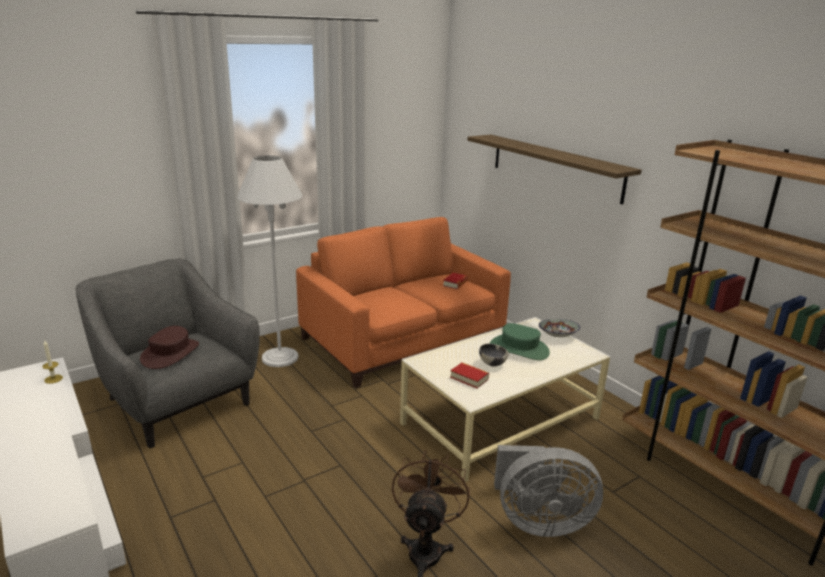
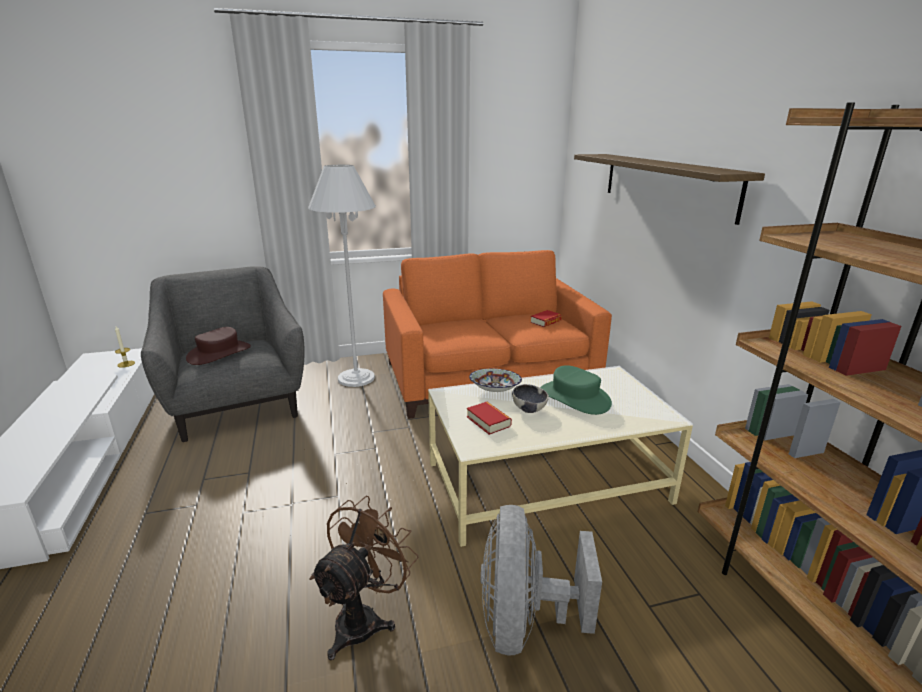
camera: 20 degrees right, 0 degrees up
grey fan [494,445,603,537] -> grey fan turned 75 degrees clockwise [481,505,602,656]
bowl [539,319,580,337] -> bowl moved to [469,369,522,392]

